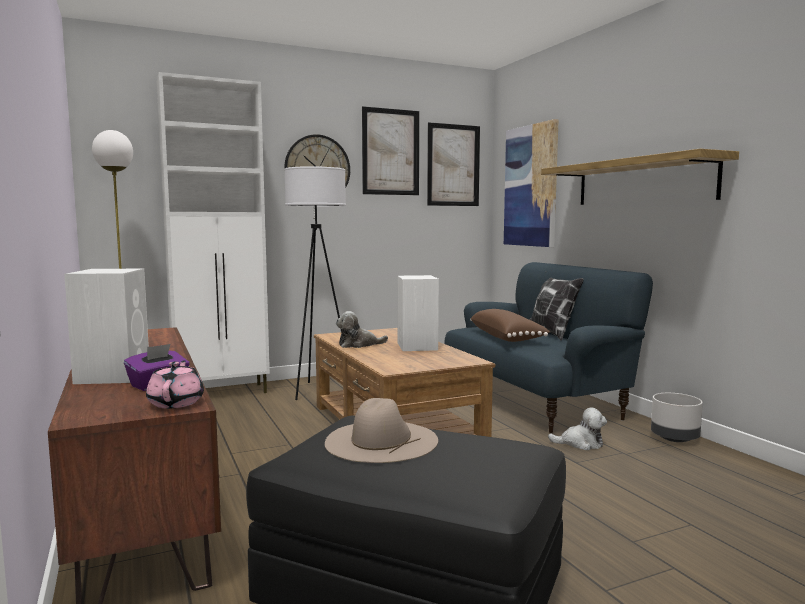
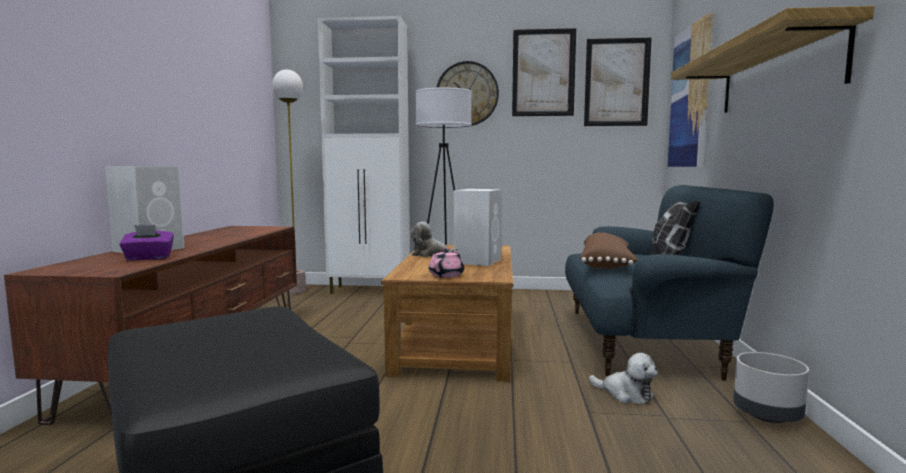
camera: 30 degrees right, 0 degrees up
pink teapot [146,360,204,409] -> pink teapot moved to [429,248,464,278]
beige hat [325,398,438,463] -> none

